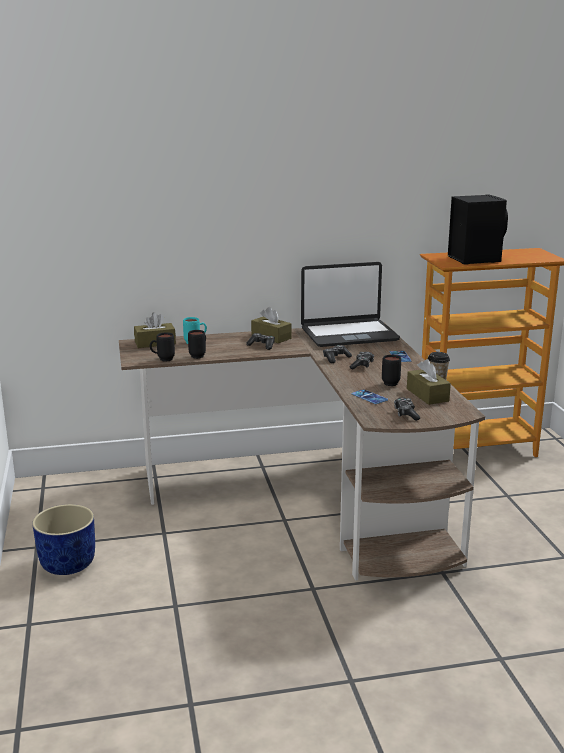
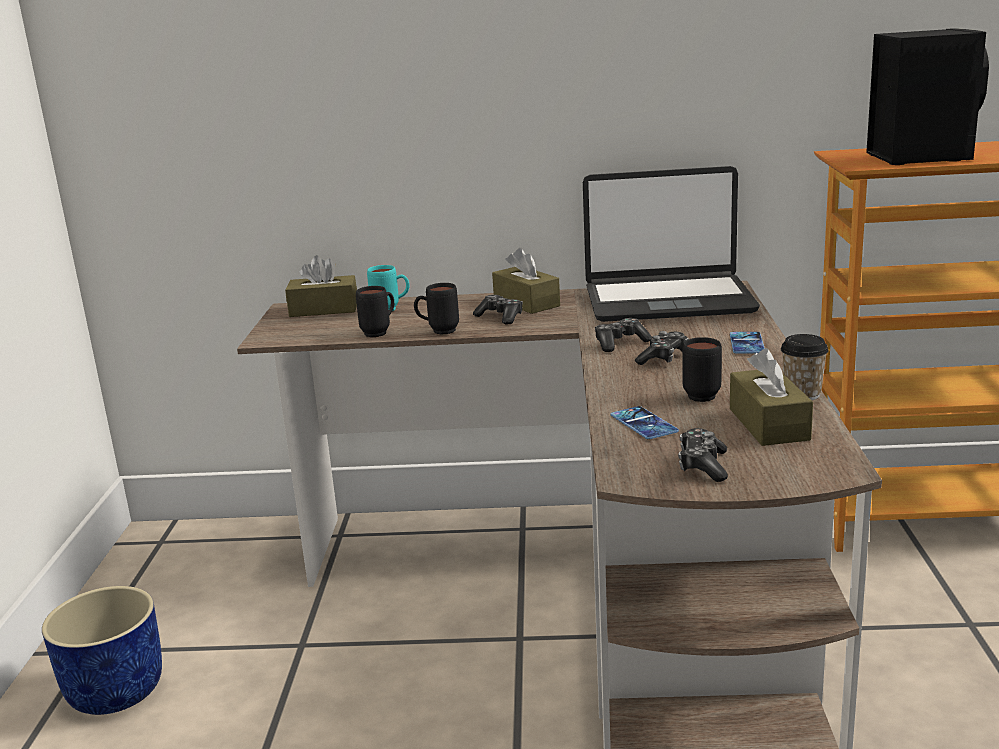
camera: 15 degrees right, 0 degrees up
black mug [150,332,175,362] -> black mug moved to [414,283,459,335]

